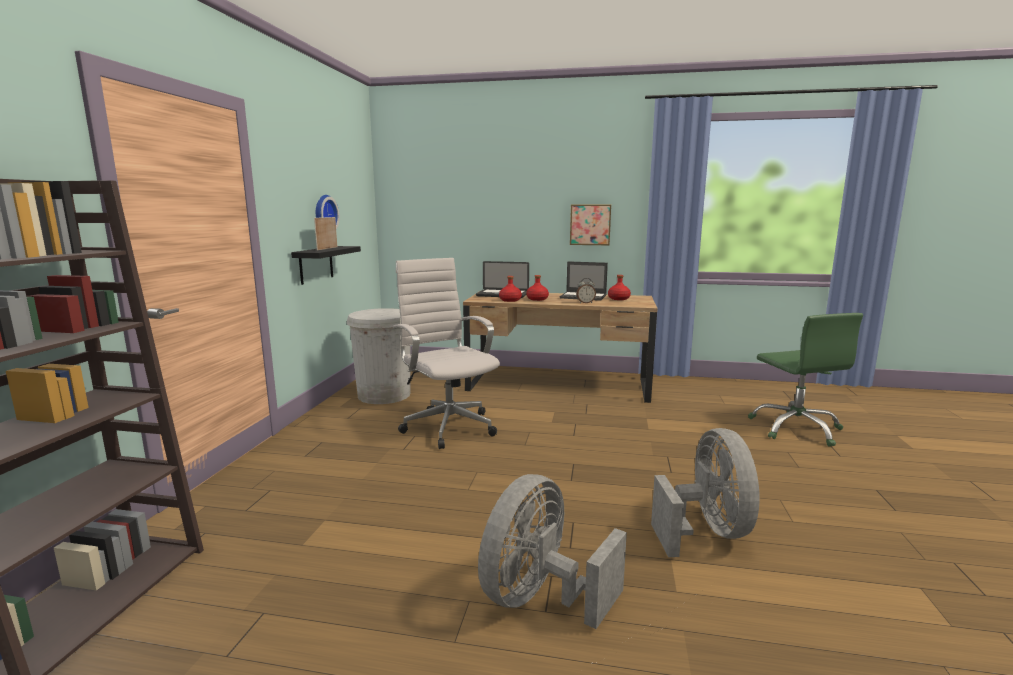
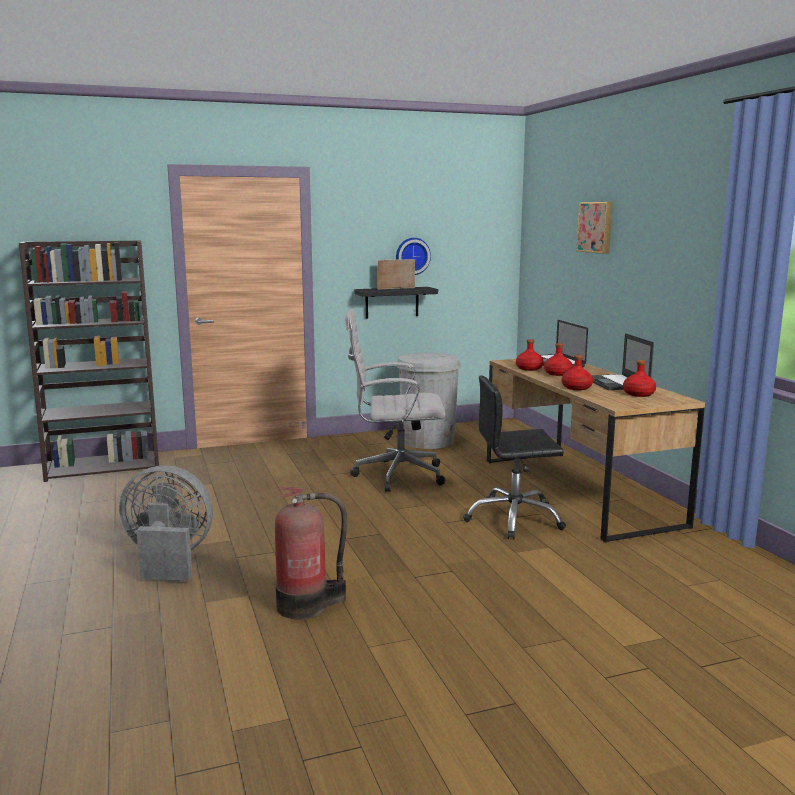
camera: 60 degrees right, 0 degrees up
white office chair [393,258,500,449] -> white office chair turned 120 degrees counterclockwise [345,308,446,492]
picture [570,205,611,245] -> picture moved to [577,202,613,254]
alarm clock [576,278,596,303] -> red bottle [562,355,593,390]
grey fan [651,428,760,557] -> fire extinguisher [275,487,347,619]
green office chair [748,313,863,447] -> none
none -> black office chair [463,375,566,540]

